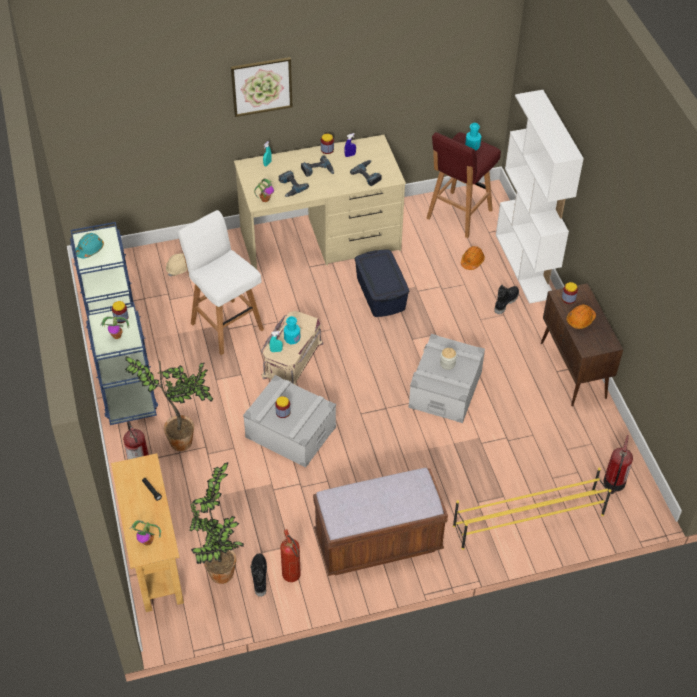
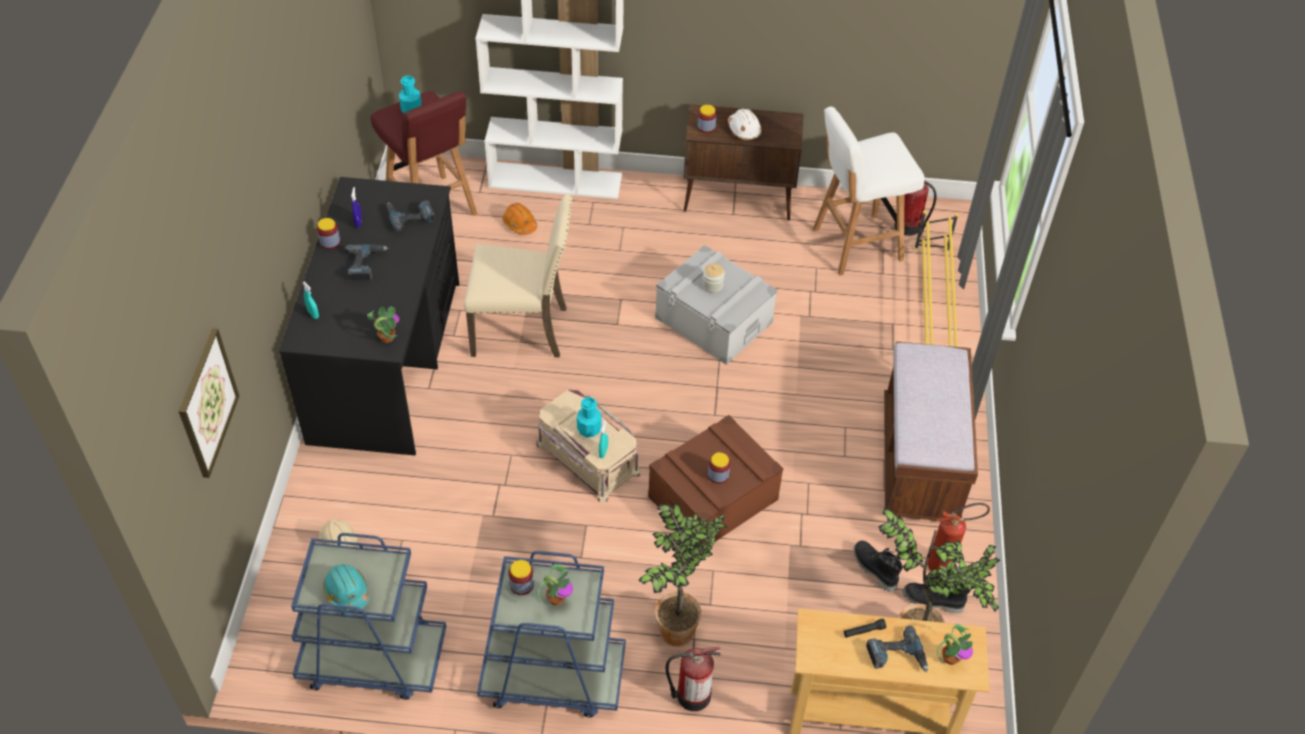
camera: 70 degrees left, 0 degrees up
white stool [178,210,264,355] -> white stool moved to [813,107,925,276]
picture [231,57,293,117] -> picture moved to [179,328,239,478]
beige desk [234,135,406,269] -> black desk [279,177,459,456]
grey storage box [243,375,336,468] -> brown storage box [648,415,783,552]
power drill [278,170,309,197] -> power drill moved to [866,625,928,672]
blue storage box [355,250,409,317] -> beige chair [463,194,573,358]
black boot [494,285,519,314] -> black boot moved to [854,541,903,592]
orange hard hat [567,304,596,329] -> white hard hat [728,109,762,140]

